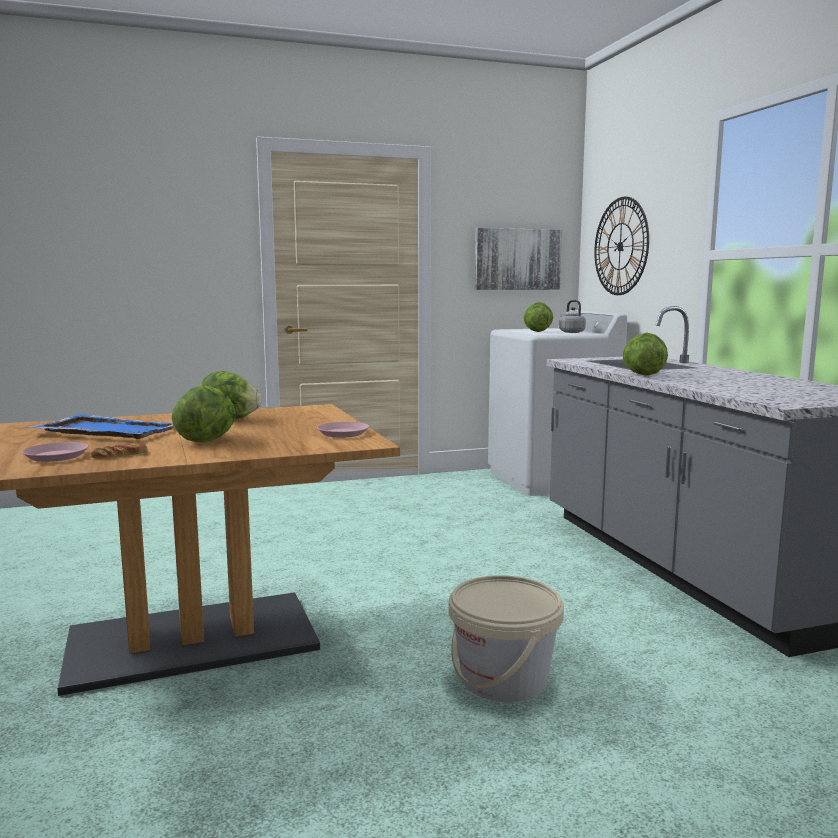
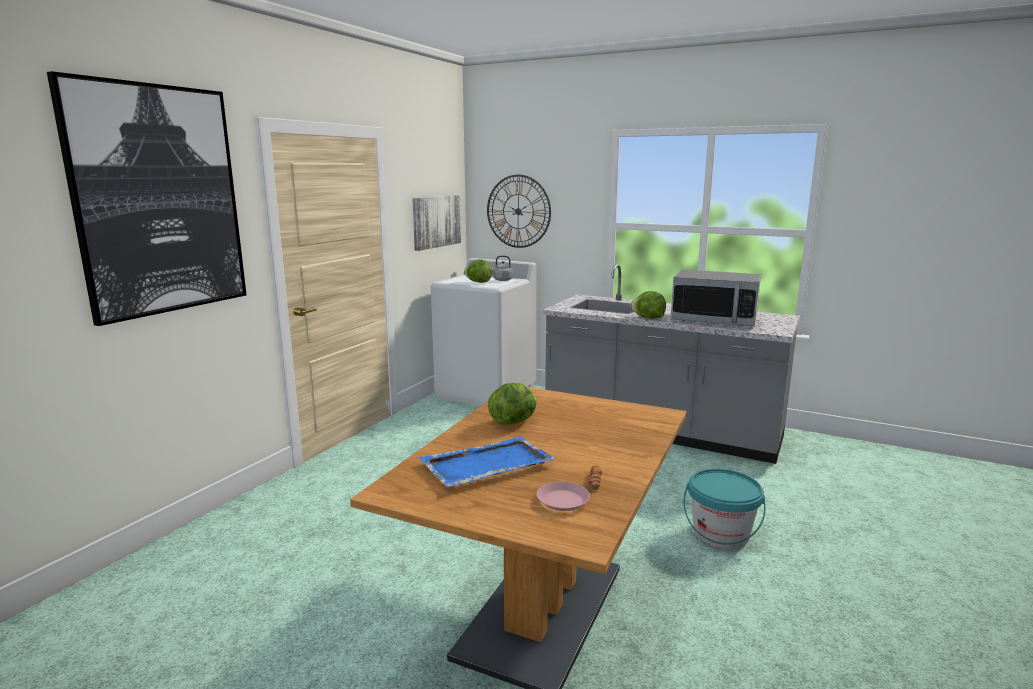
camera: 45 degrees left, 5 degrees up
lettuce [171,385,236,442] -> none
pink plate [317,422,369,438] -> none
beige bucket [449,575,564,702] -> turquoise bucket [683,469,766,549]
none -> picture [47,71,247,326]
none -> microwave [671,270,761,327]

